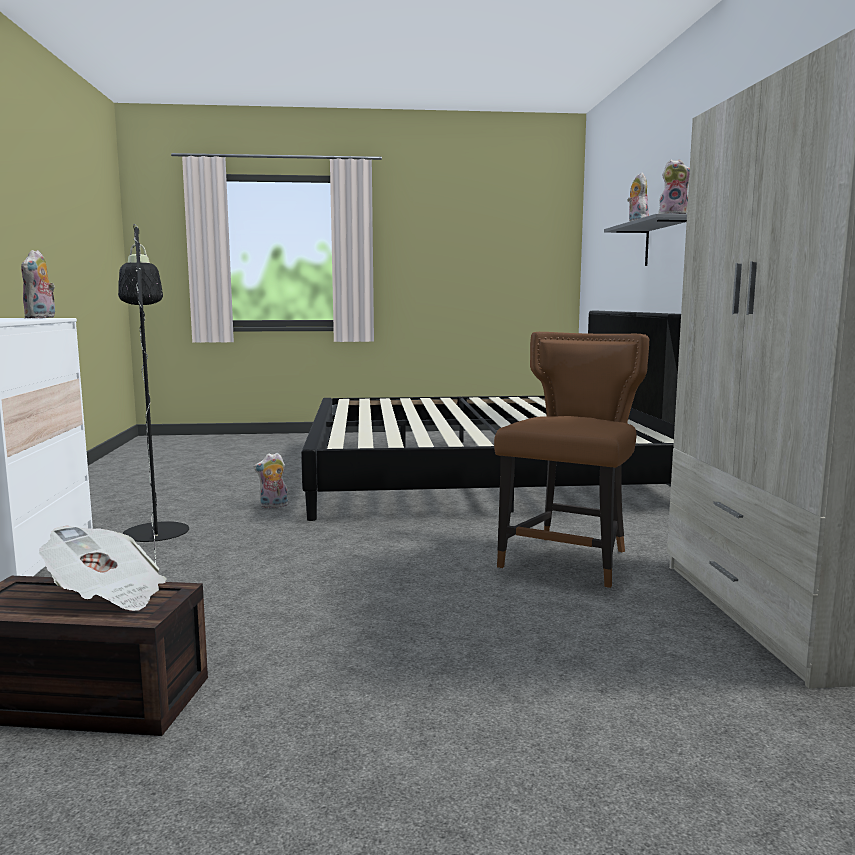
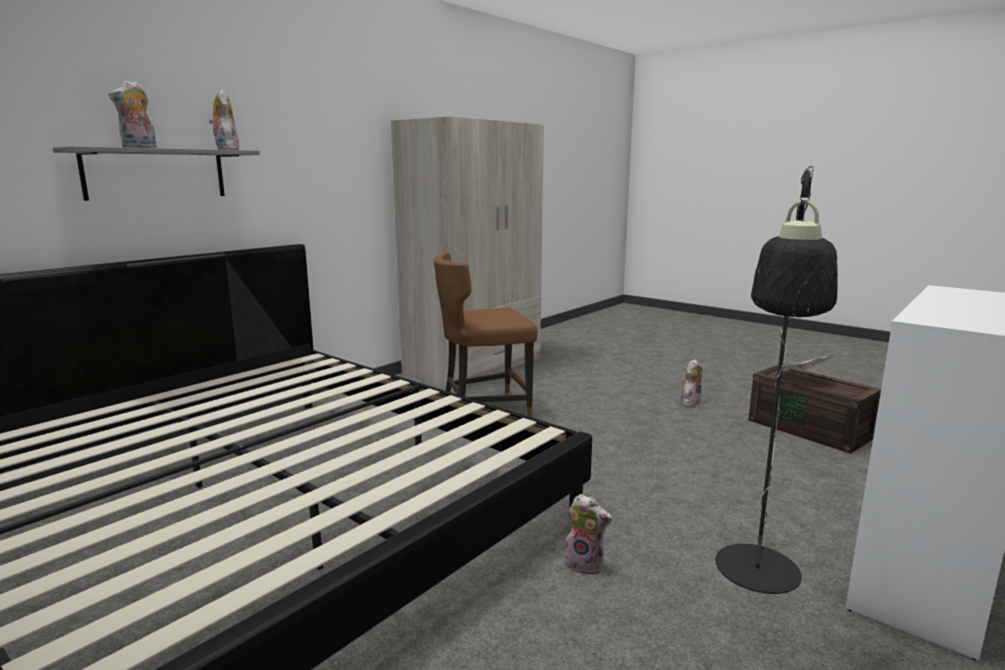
camera: 135 degrees left, 5 degrees up
plush toy [21,250,55,318] -> plush toy moved to [681,359,702,407]

